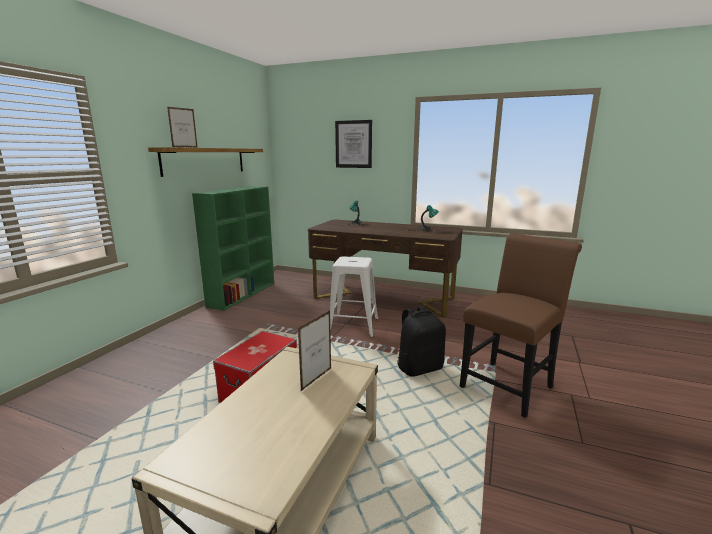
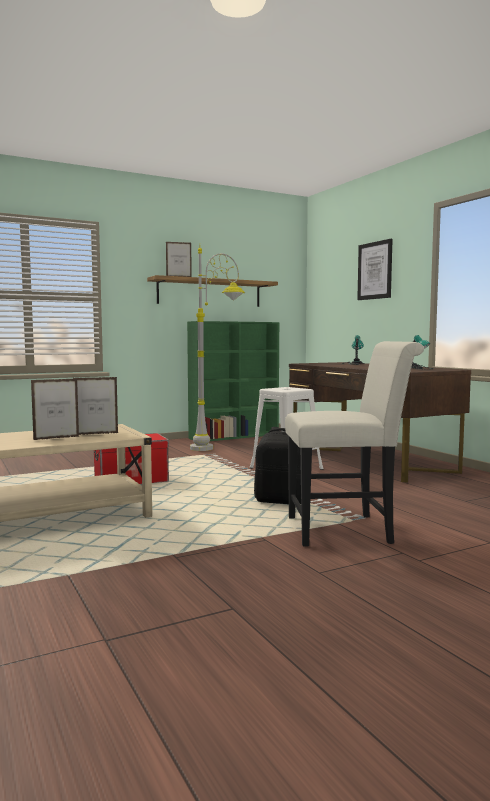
camera: 40 degrees right, 10 degrees down
brown chair [460,233,582,418] -> white chair [285,341,424,546]
none -> picture frame [31,379,79,440]
none -> grey floor lamp [190,247,245,451]

